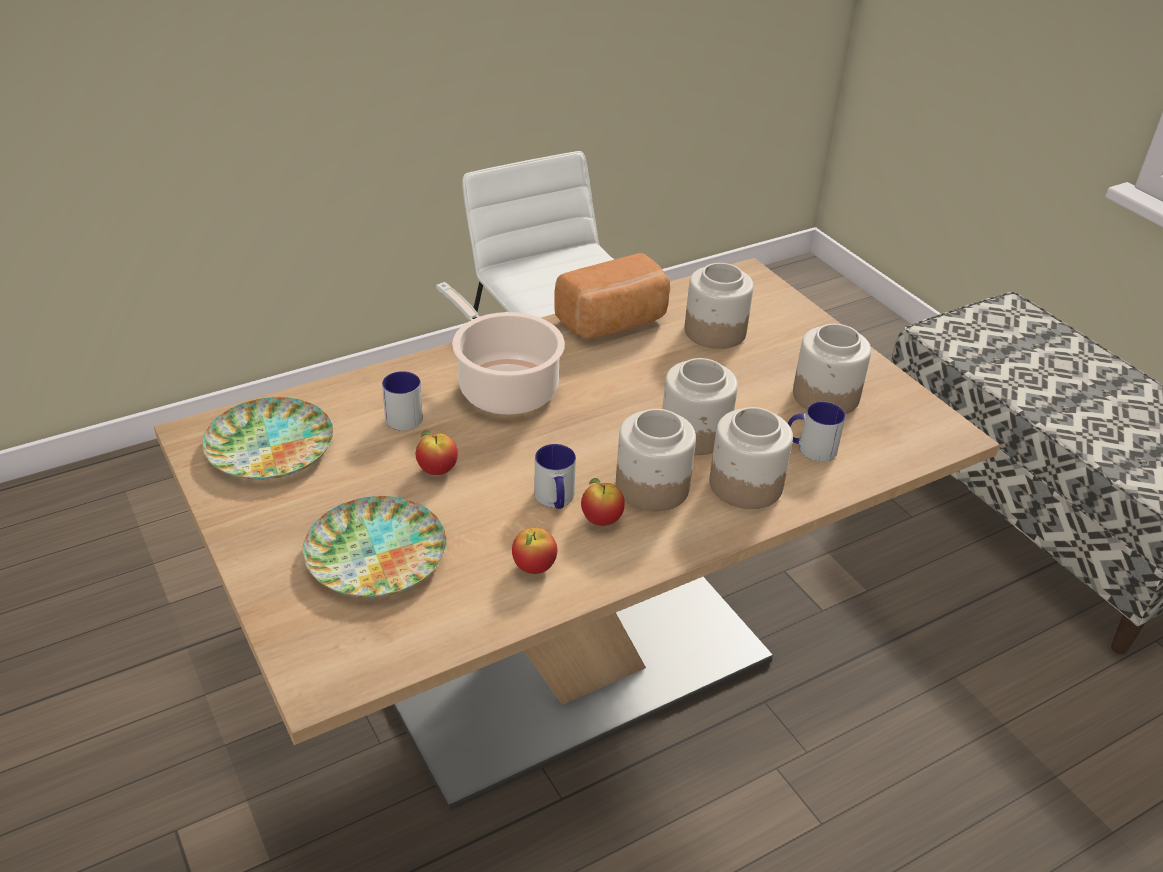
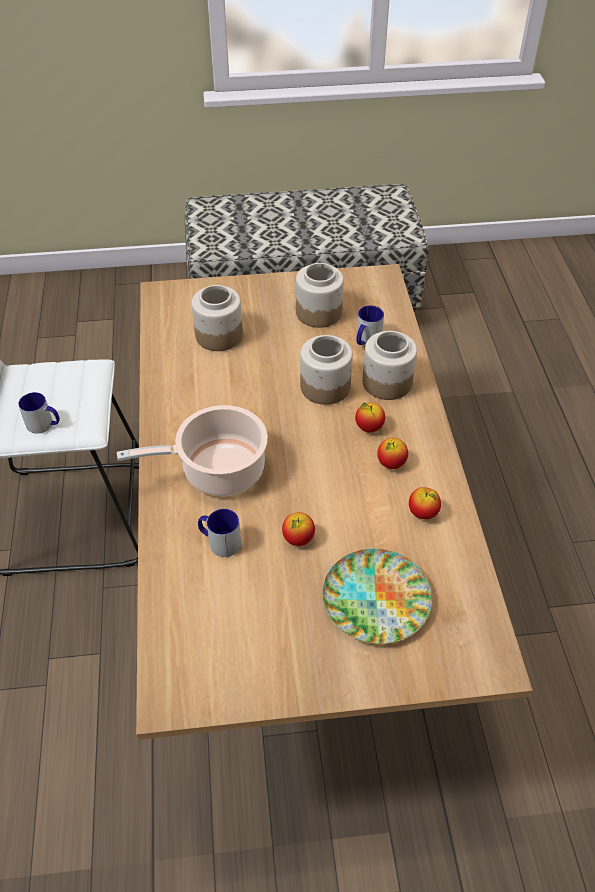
camera: 65 degrees left, 10 degrees up
plate [202,397,333,480] -> none
mug [534,444,576,509] -> mug moved to [18,392,60,434]
bread [554,253,670,339] -> none
jar [616,409,696,511] -> apple [355,402,385,432]

